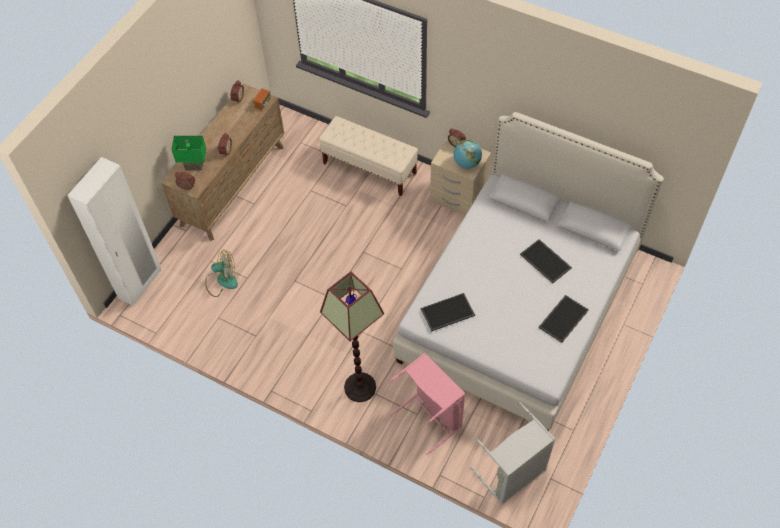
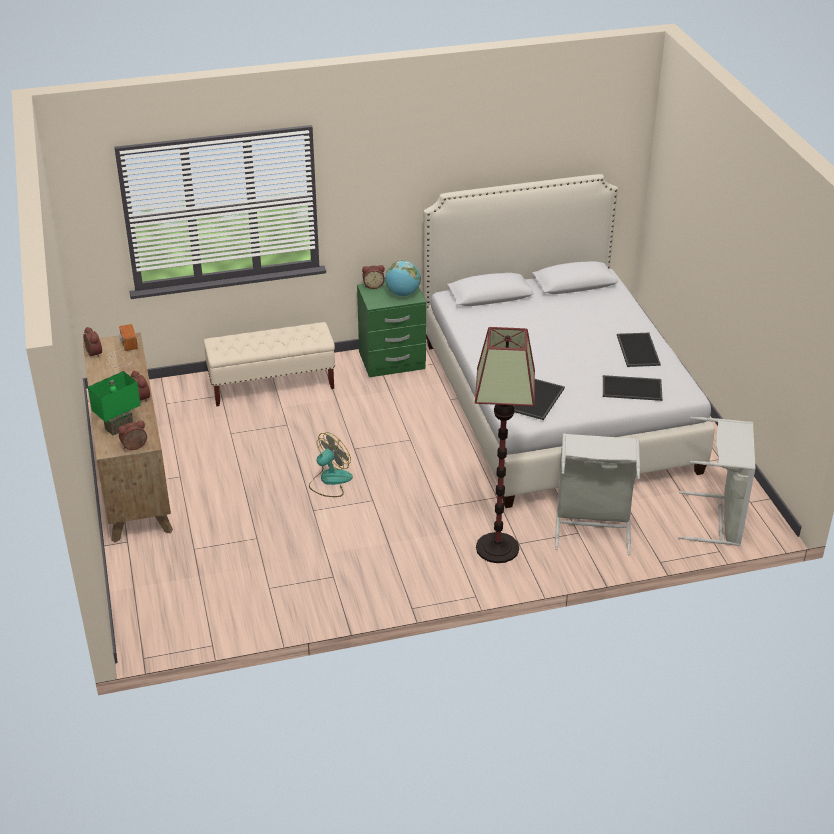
camera: 45 degrees left, 20 degrees down
white wardrobe [67,157,162,306] -> none
fan [205,250,238,297] -> fan moved to [309,432,353,497]
pink laundry basket [388,353,465,455] -> grey laundry basket [555,433,641,555]
beige nightstand [430,138,491,215] -> green nightstand [357,281,426,377]
tray [520,239,572,283] -> tray moved to [603,375,662,401]

